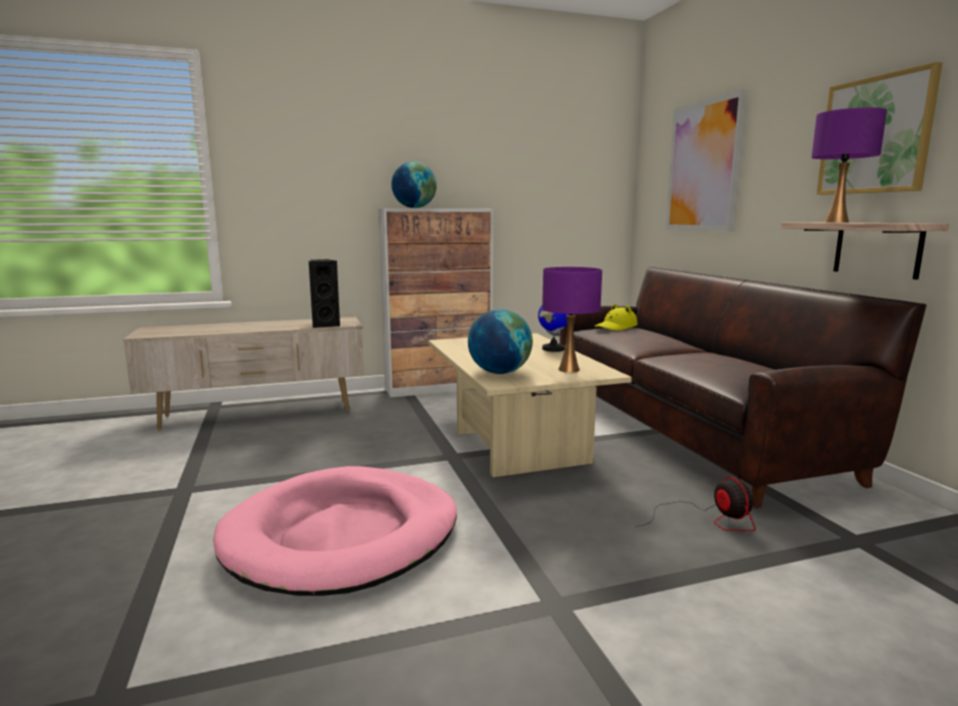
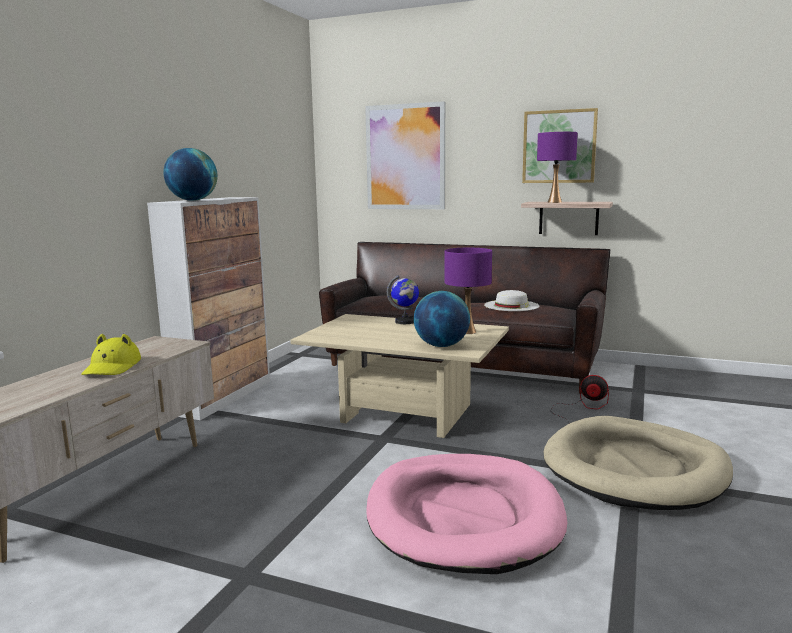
camera: 50 degrees left, 0 degrees up
black speaker [308,259,340,328] -> none
yellow hat [595,304,638,331] -> yellow hat moved to [81,334,141,375]
none -> white hat [484,290,539,311]
none -> beige dog bed [543,416,733,510]

